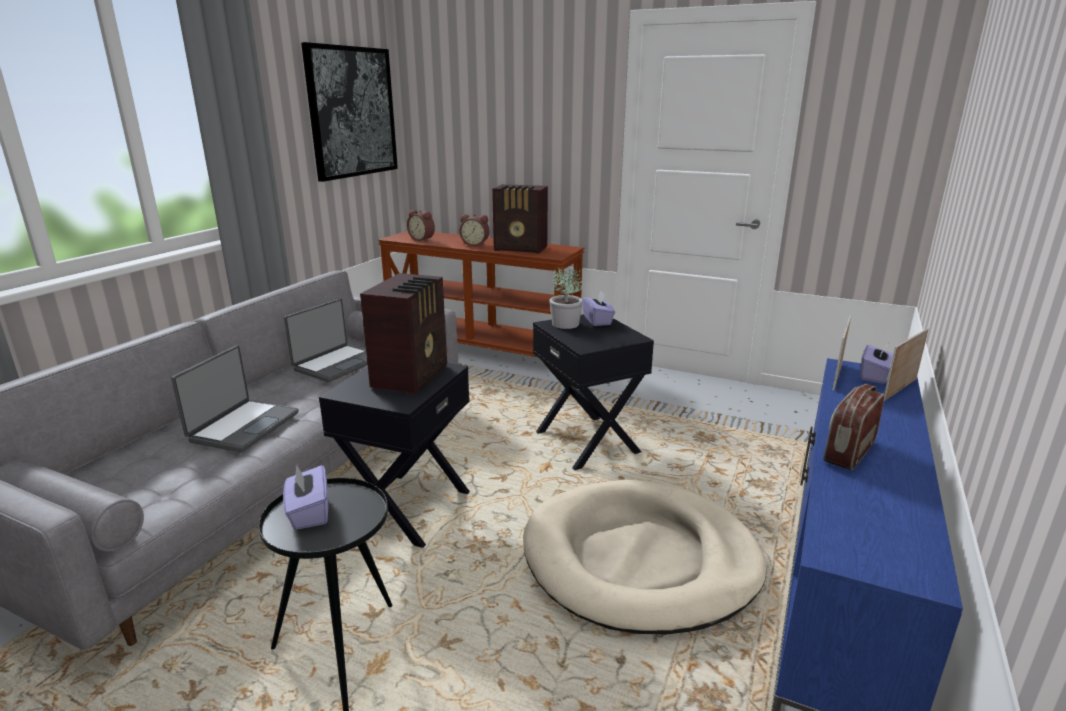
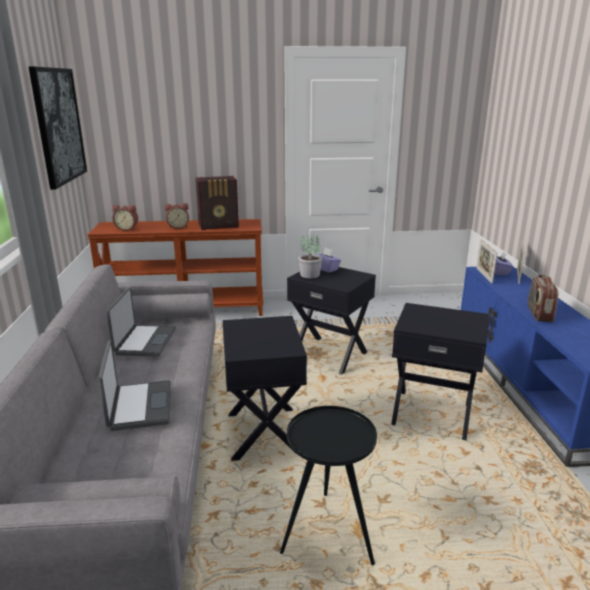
camera: 30 degrees left, 0 degrees up
purple tissue box [283,465,329,530] -> none
radio [360,273,447,394] -> none
beige dog bed [523,480,766,635] -> black side table [391,303,488,440]

